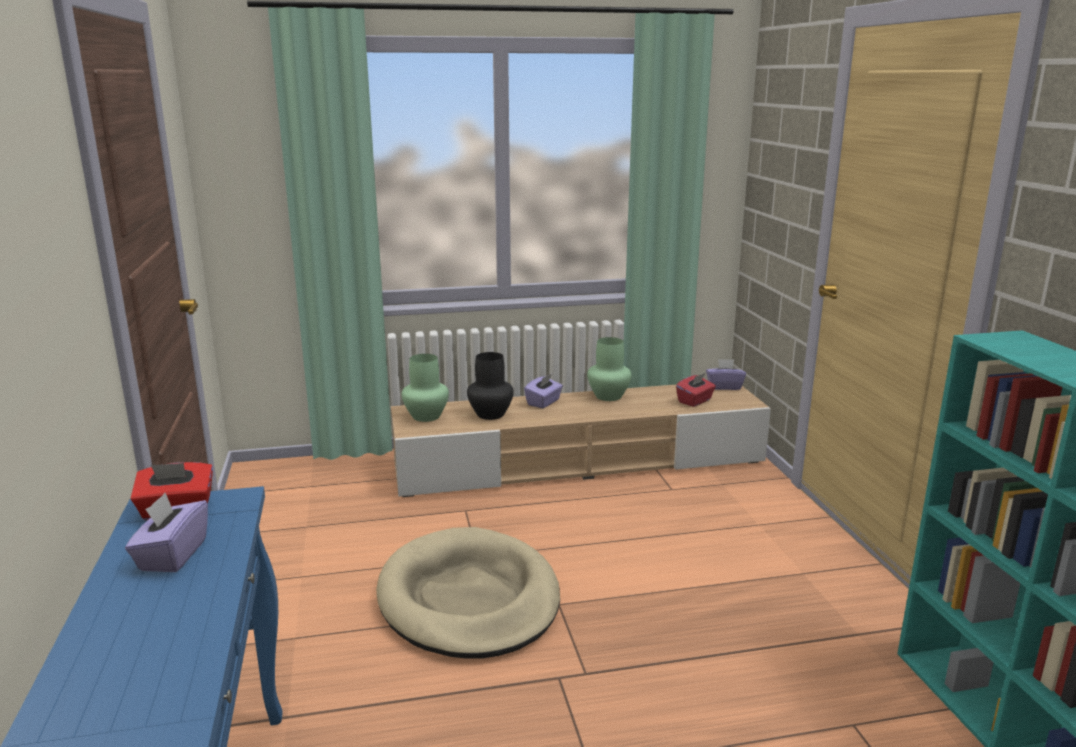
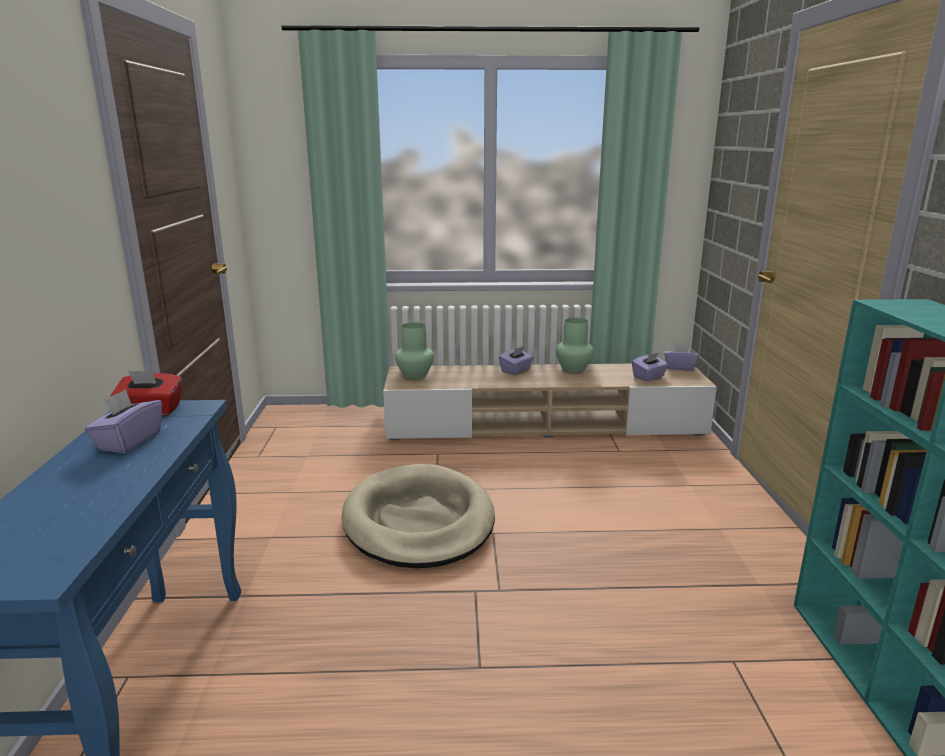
camera: 10 degrees right, 0 degrees up
black vase [467,352,514,420] -> none
red tissue box [676,373,716,407] -> purple tissue box [632,353,669,381]

